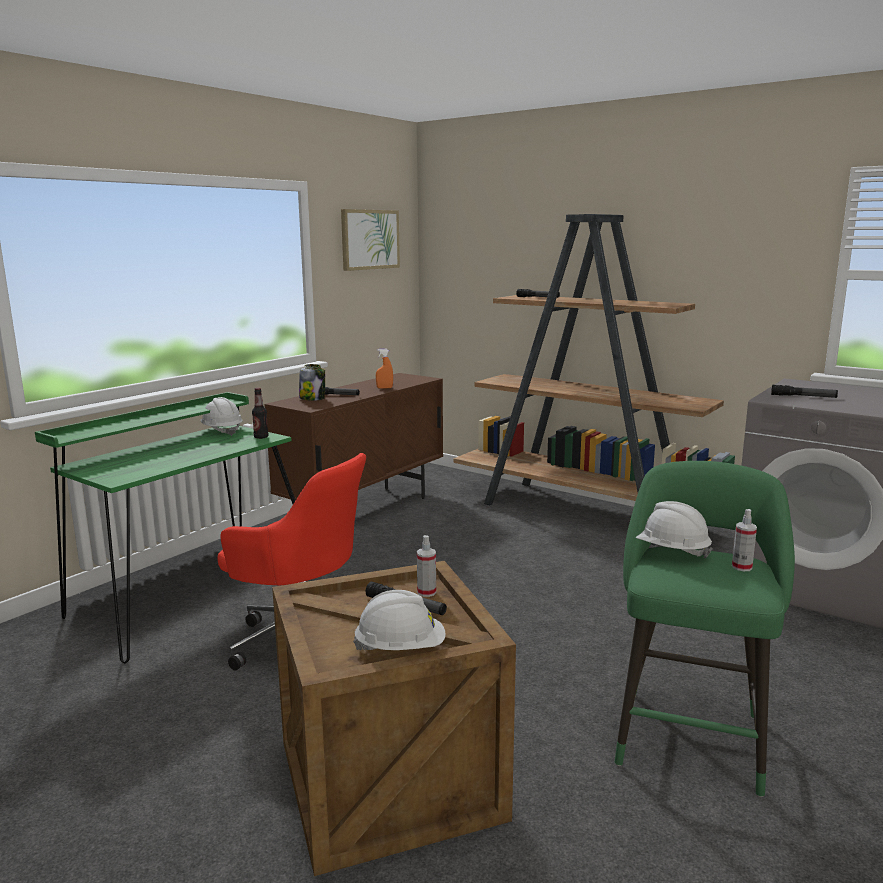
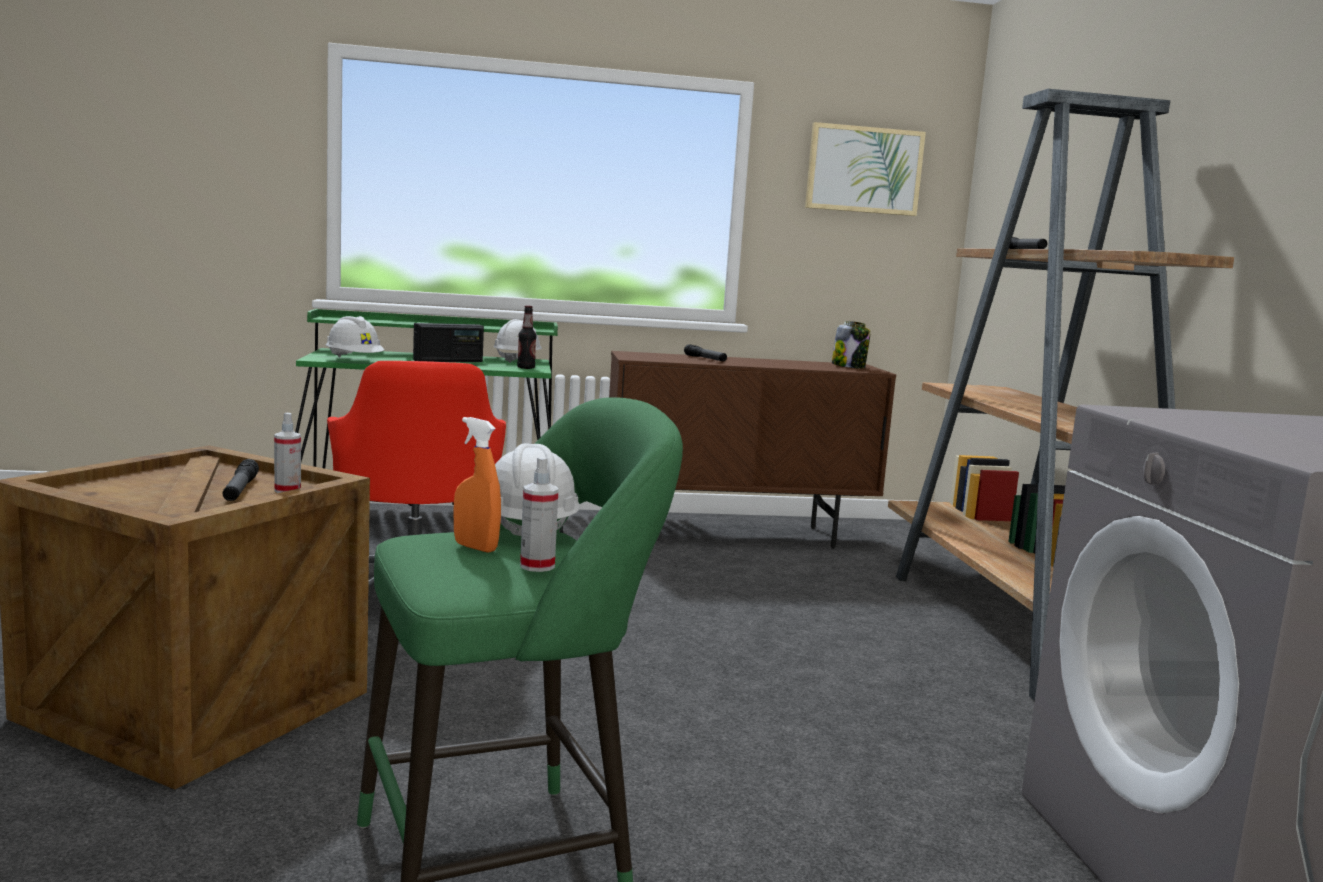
camera: 45 degrees right, 5 degrees down
jar [299,364,325,401] -> jar moved to [832,321,871,368]
white hard hat [353,590,446,652] -> white hard hat moved to [326,316,385,358]
orange spray bottle [376,349,393,389] -> orange spray bottle moved to [454,417,501,553]
flashlight [771,385,838,398] -> none
none -> radio [413,323,484,362]

